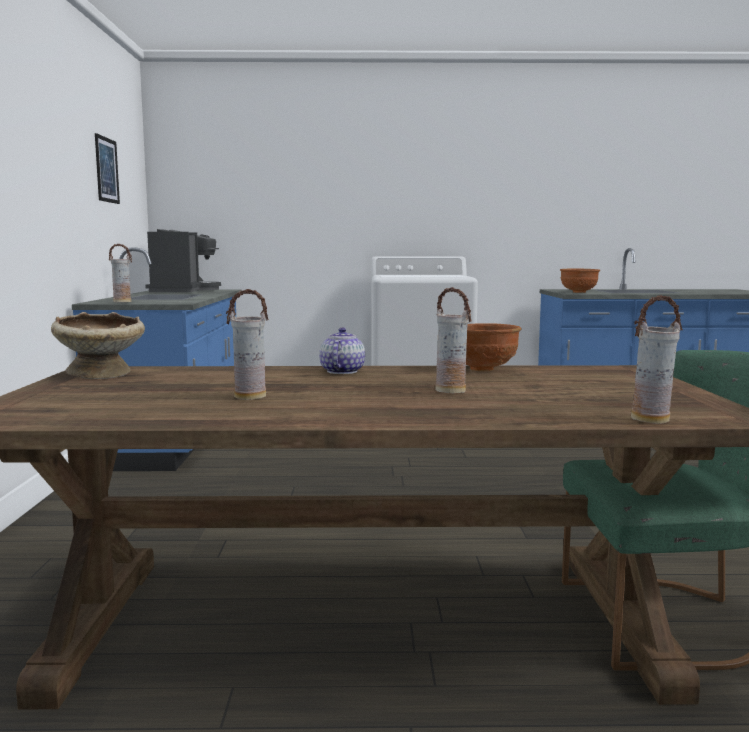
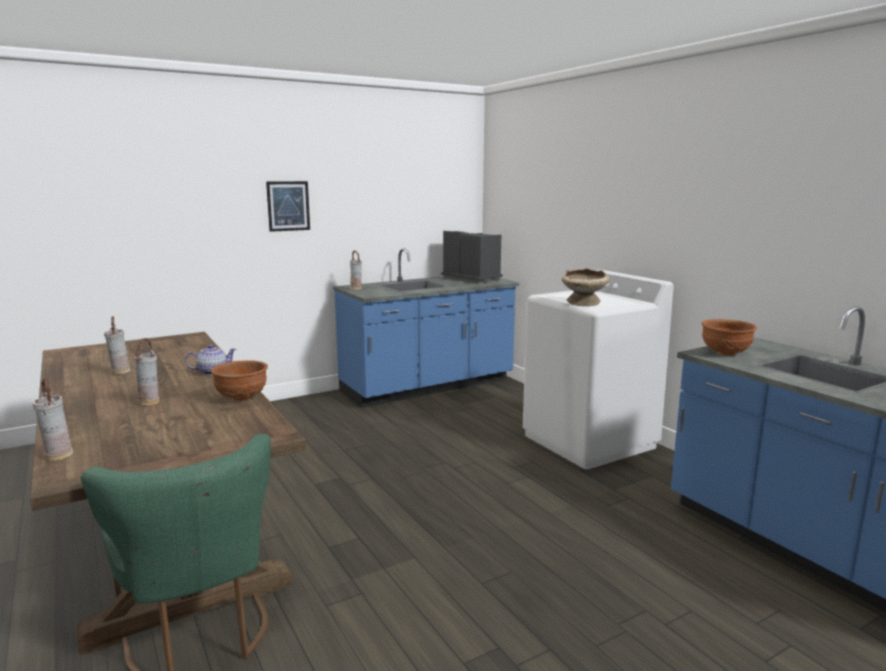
camera: 60 degrees right, 5 degrees up
beige bowl [51,312,145,379] -> beige bowl moved to [562,268,610,306]
picture [95,133,120,204] -> picture moved to [266,181,310,232]
coffee machine [145,229,221,292] -> coffee machine turned 105 degrees counterclockwise [441,231,503,283]

